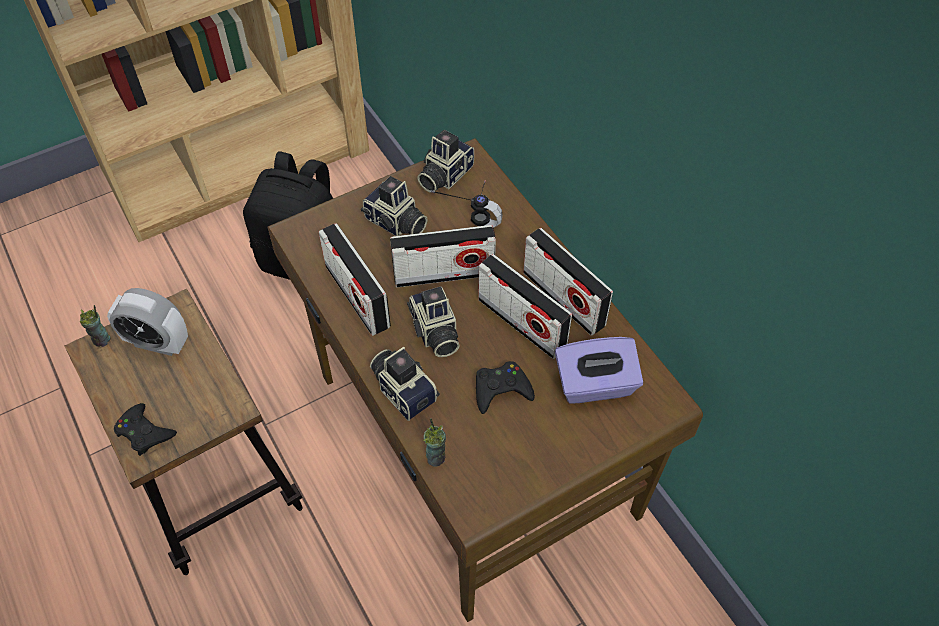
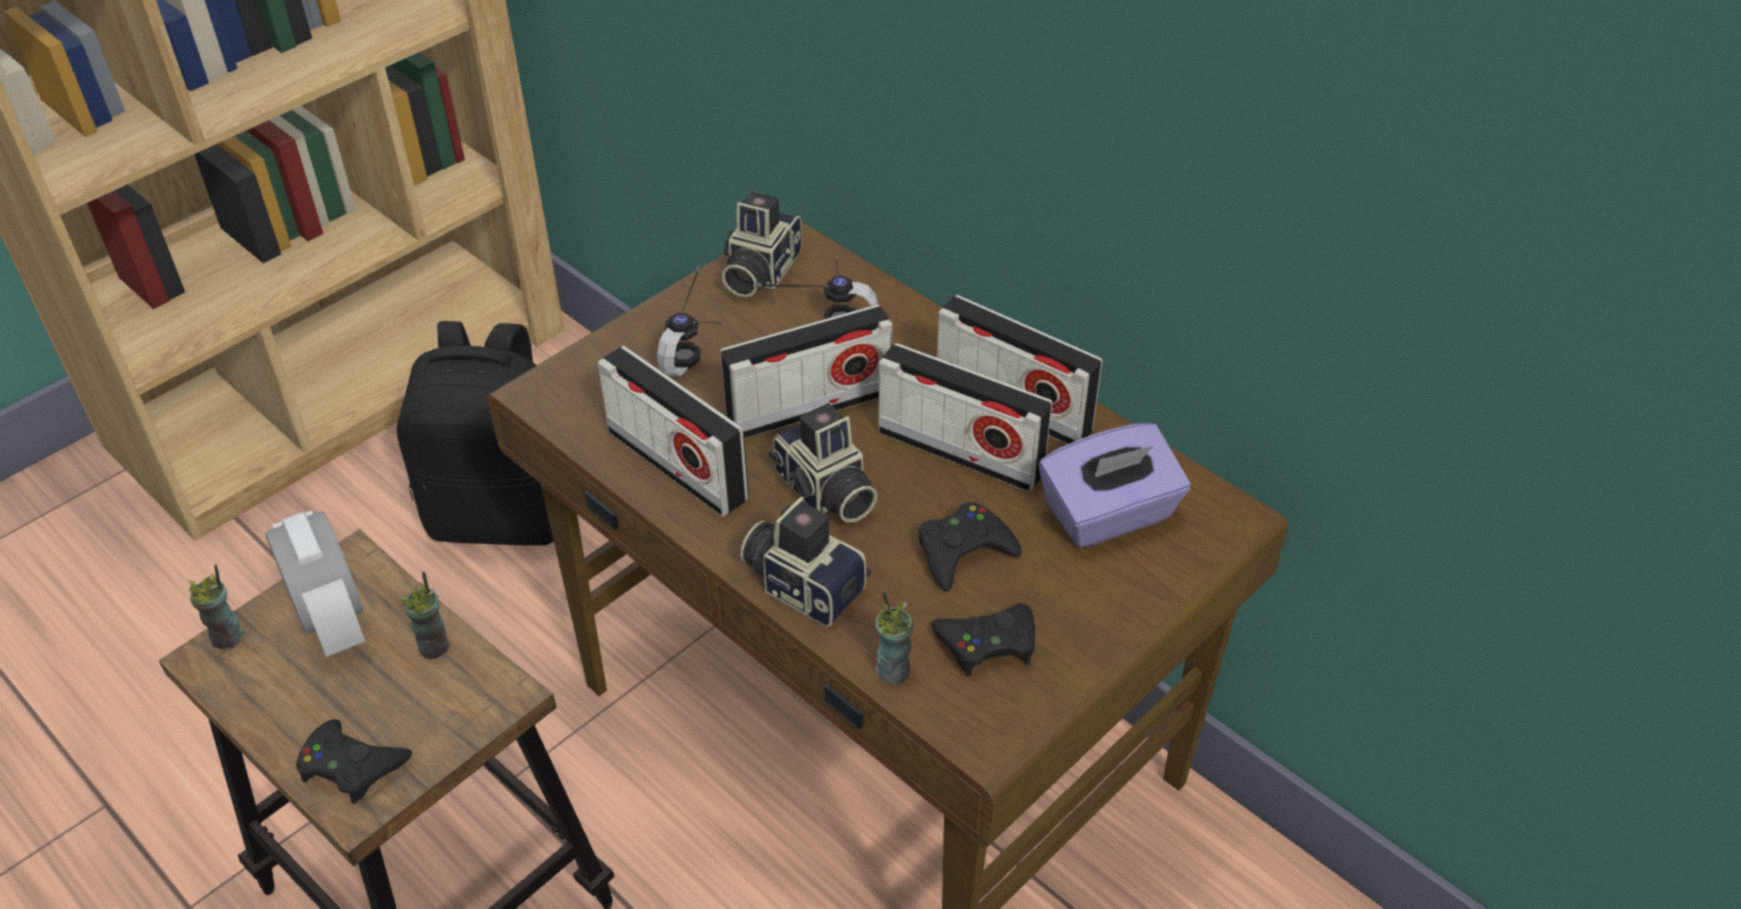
camera: 15 degrees left, 10 degrees down
alarm clock [107,288,188,356] -> alarm clock turned 120 degrees counterclockwise [266,510,365,657]
camera [361,176,428,236] -> headphones [657,265,727,377]
none -> cup [399,571,450,659]
none -> black game controller [931,603,1035,676]

